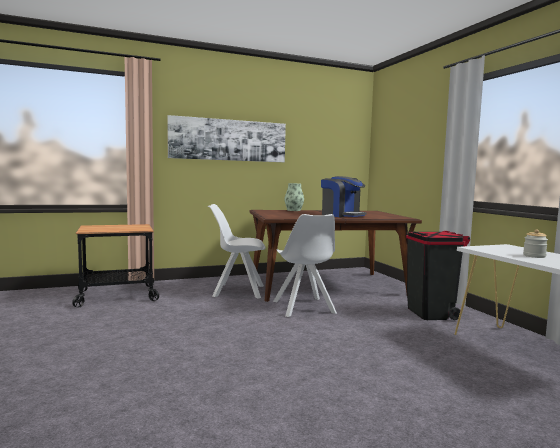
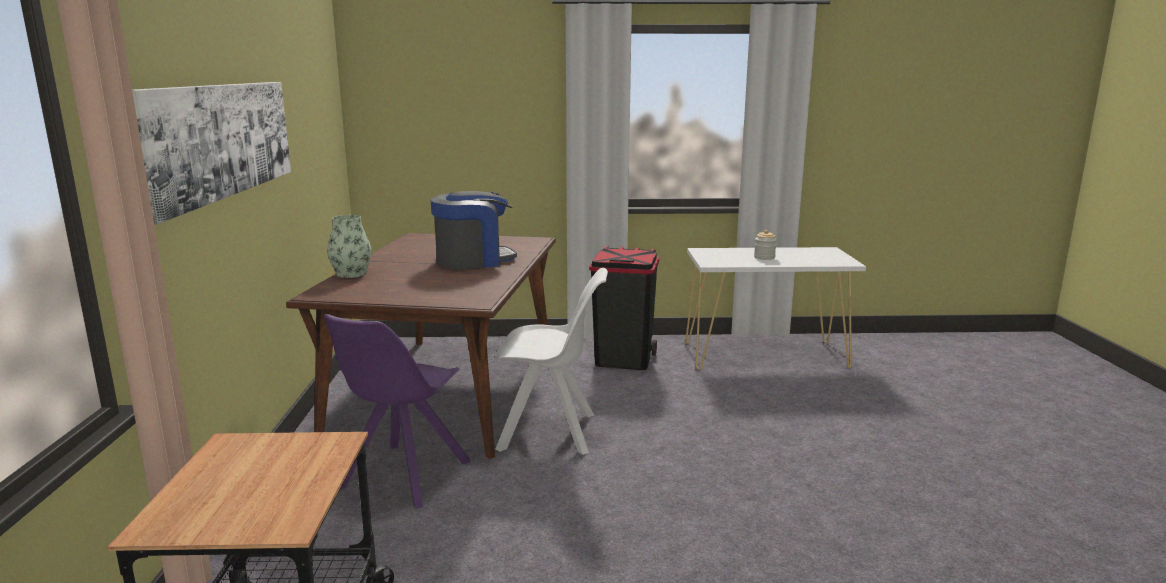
camera: 70 degrees left, 10 degrees up
white chair [208,204,266,298] -> purple chair [324,314,471,509]

